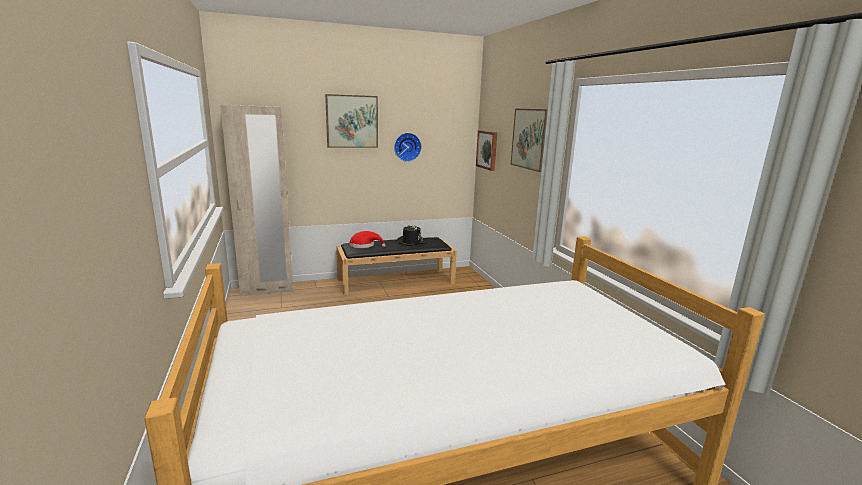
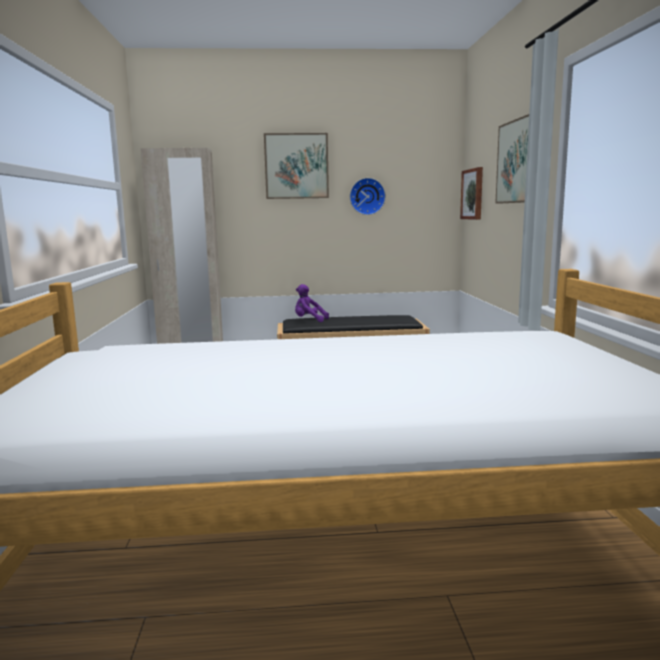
camera: 15 degrees right, 5 degrees down
red hat [349,231,386,248] -> purple plush toy [295,284,329,322]
black hat [396,225,427,246] -> none

